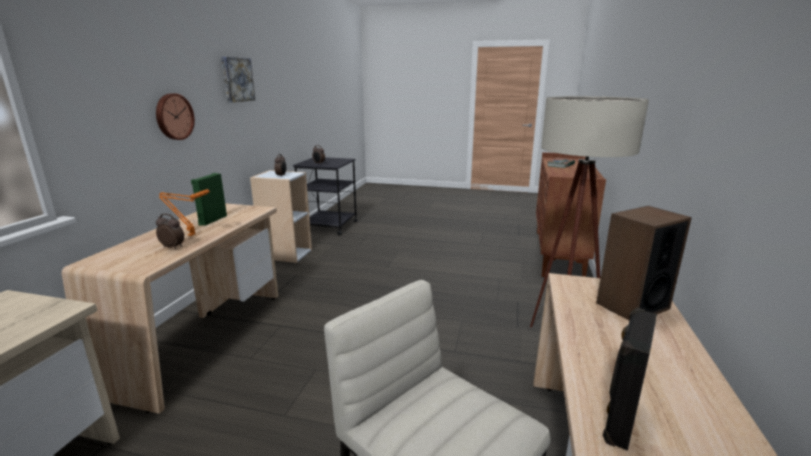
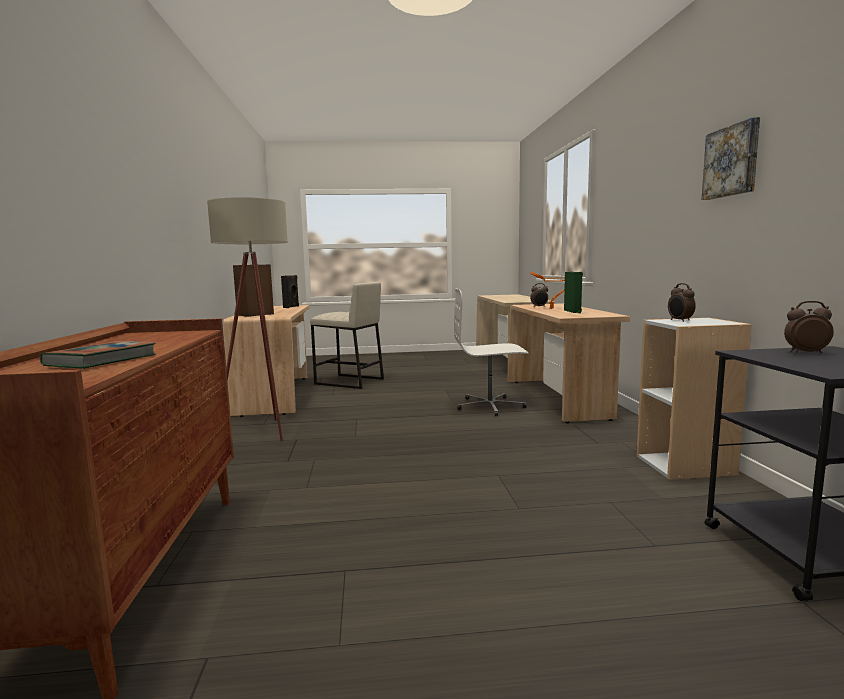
camera: 160 degrees right, 10 degrees down
wall clock [156,93,195,140] -> none
none -> white office chair [454,288,529,416]

